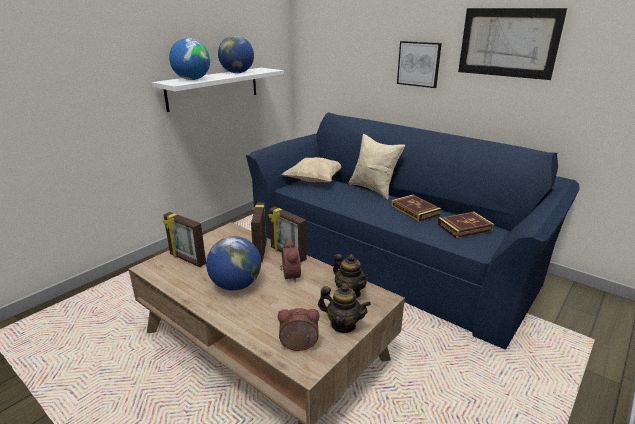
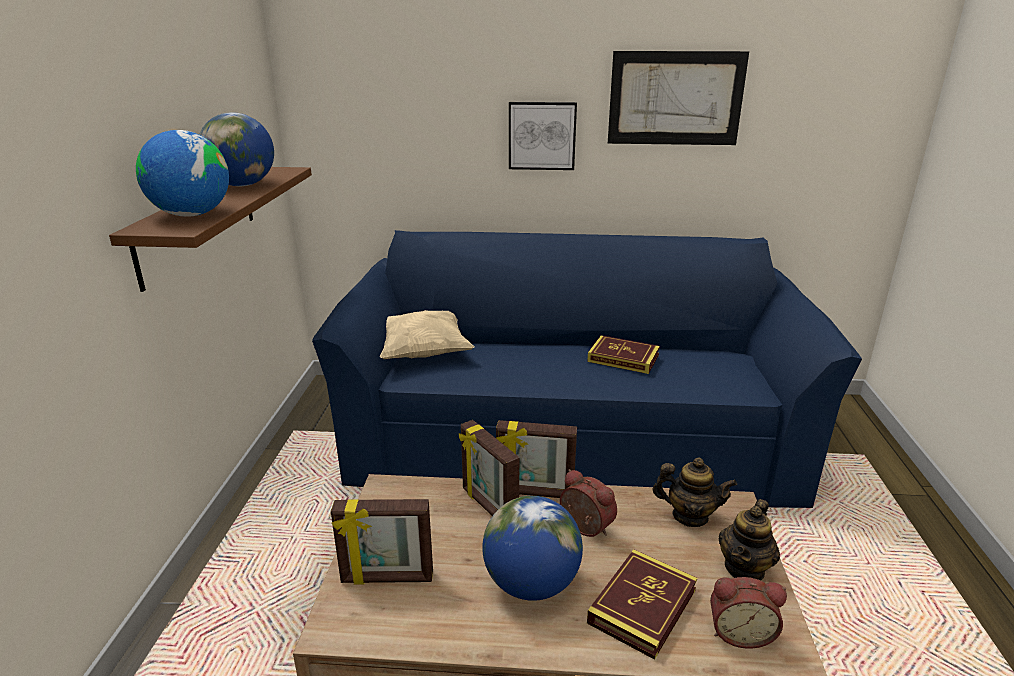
camera: 35 degrees left, 0 degrees up
white shelf [152,68,284,112] -> brown shelf [109,167,312,292]
alarm clock [278,308,319,351] -> alarm clock turned 135 degrees counterclockwise [710,577,787,649]
teapot [318,284,371,333] -> teapot turned 135 degrees clockwise [719,499,780,581]
beige pillow [349,134,405,199] -> none
book [438,212,494,238] -> book moved to [587,549,697,660]

